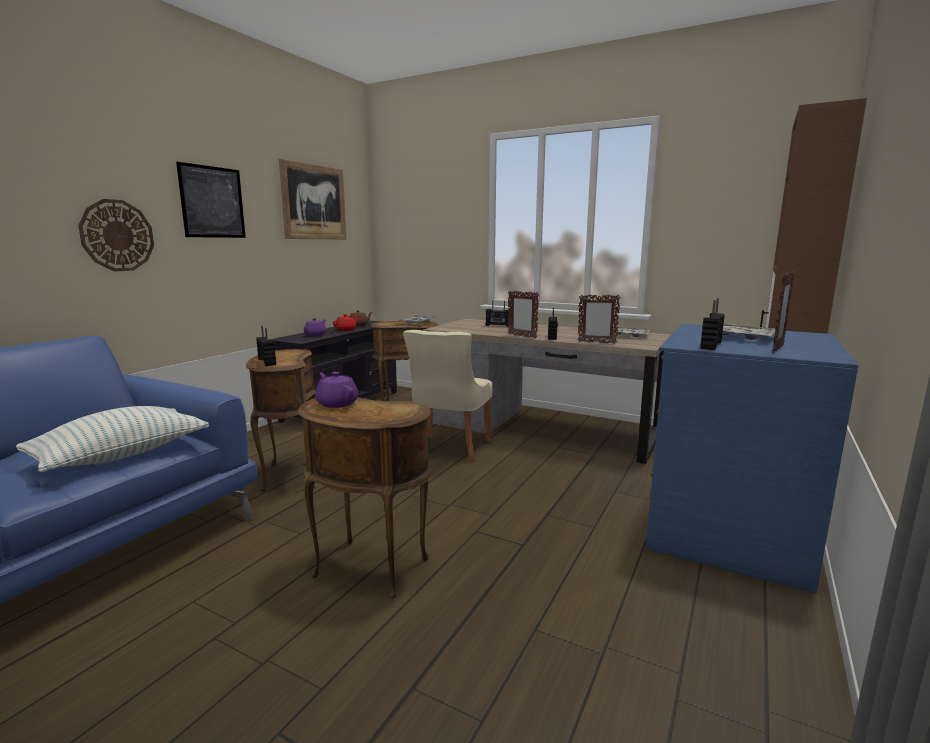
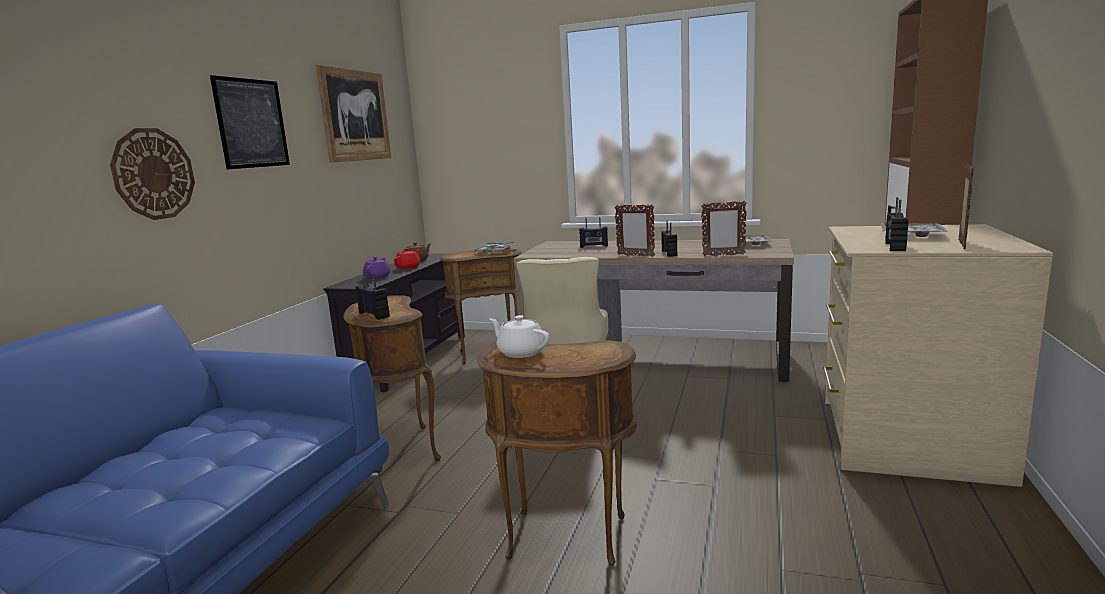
camera: 10 degrees left, 0 degrees up
pillow [16,406,209,472] -> none
purple teapot [315,372,358,408] -> white teapot [489,315,550,358]
blue dresser [646,324,859,593] -> beige dresser [823,224,1053,487]

